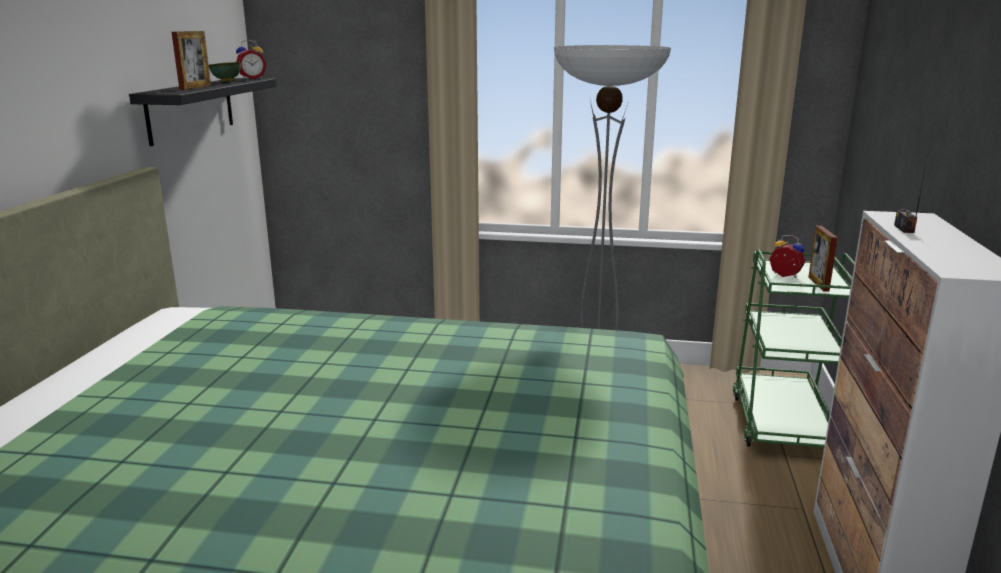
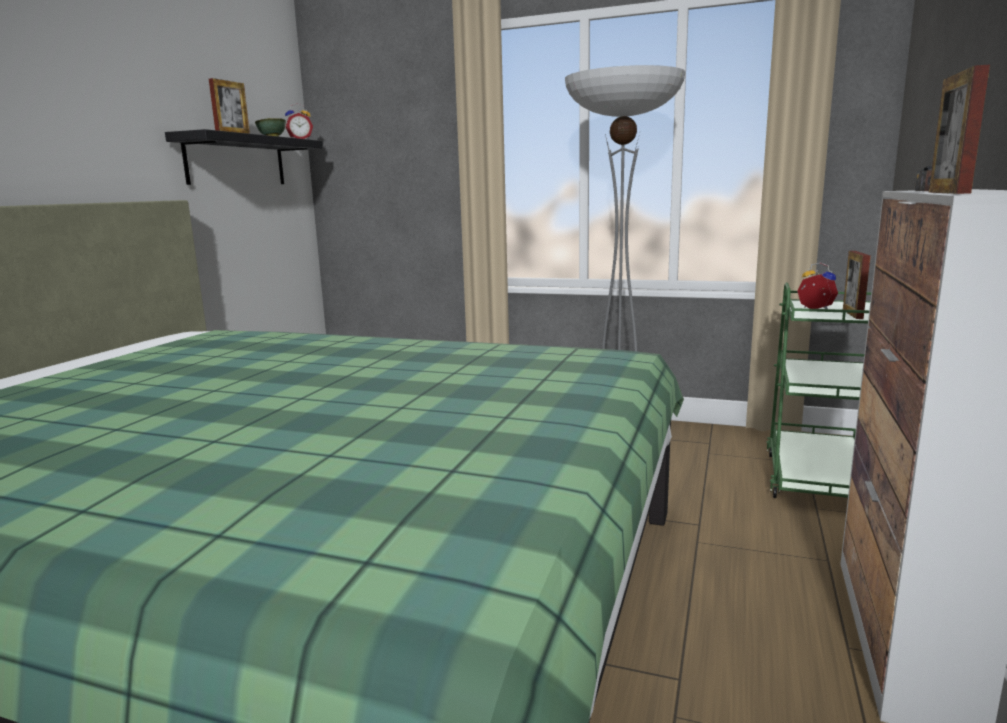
camera: 10 degrees right, 5 degrees down
none -> picture frame [929,65,990,194]

